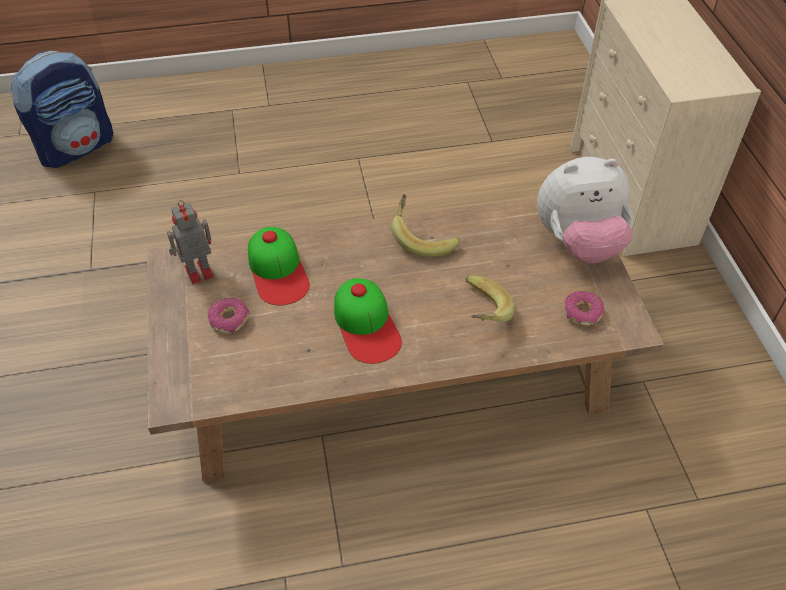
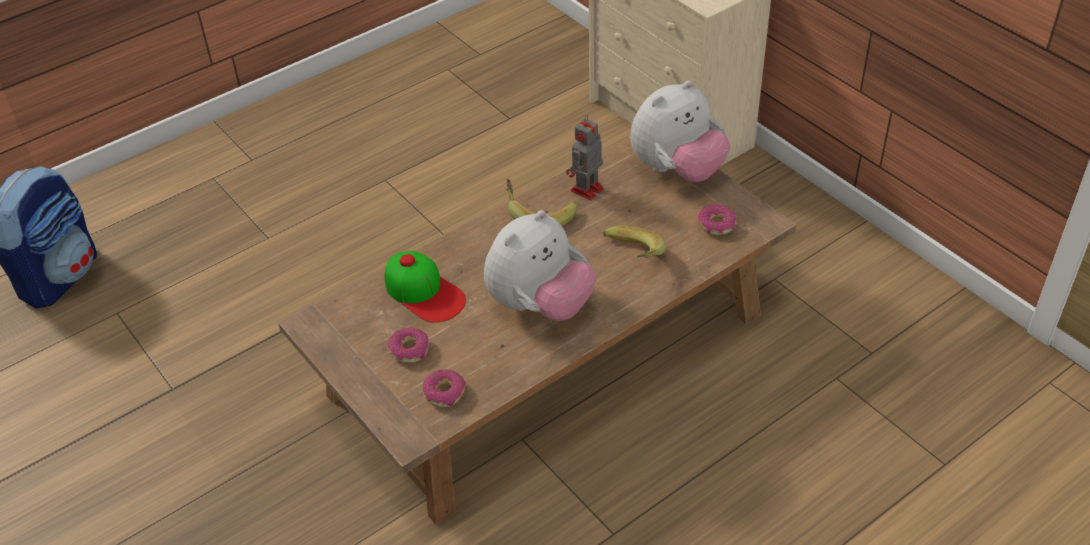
camera: 25 degrees left, 5 degrees down
toy robot [167,200,214,284] -> toy robot moved to [566,115,603,200]
cap [334,278,402,364] -> plush toy [484,210,596,321]
none -> donut [423,369,466,407]

